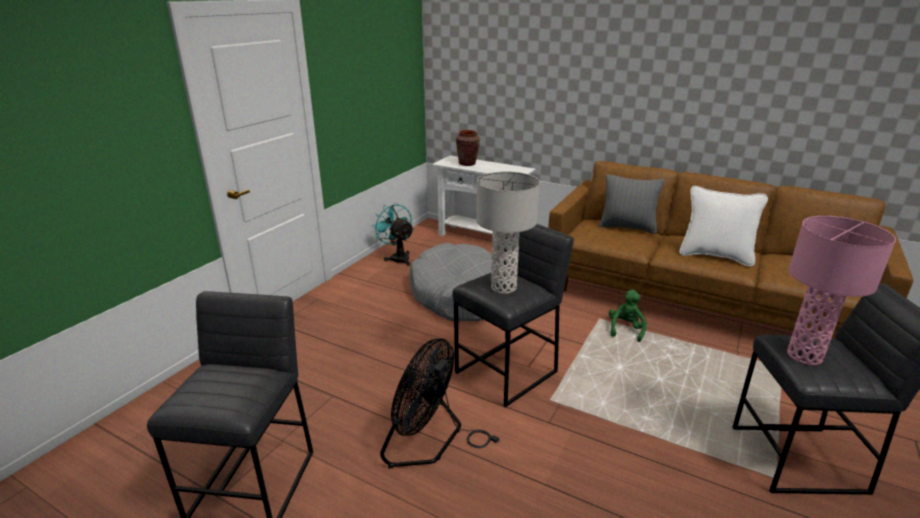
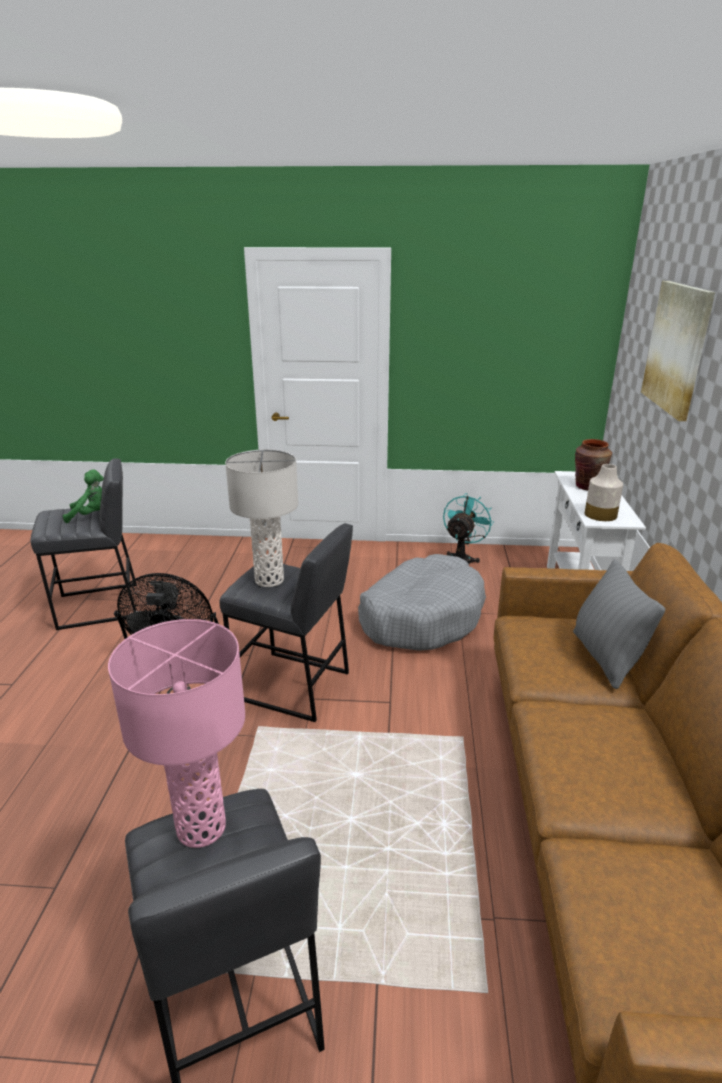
camera: 65 degrees right, 0 degrees up
green plush toy [609,290,647,342] -> green plush toy moved to [63,469,104,523]
white pillow [679,186,768,266] -> none
none -> beige vase [585,464,623,521]
none -> picture [641,281,715,421]

